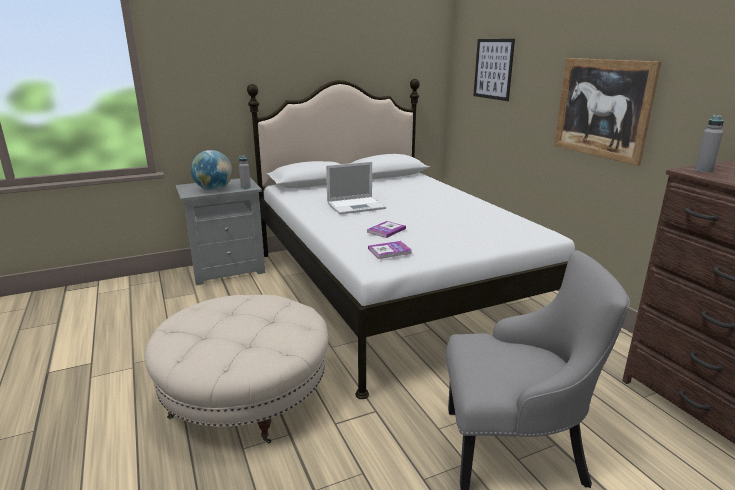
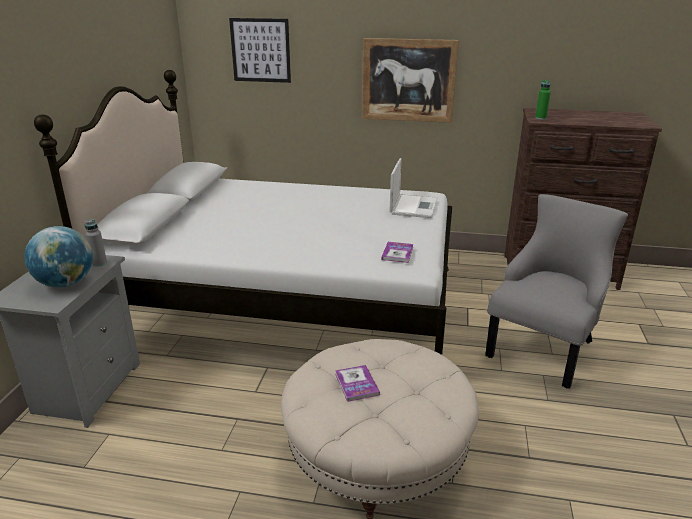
camera: 55 degrees left, 5 degrees up
laptop [326,162,386,215] -> laptop moved to [389,158,437,218]
book [367,221,406,238] -> book moved to [335,365,380,402]
grey bottle [695,115,724,172] -> green bottle [535,80,551,120]

